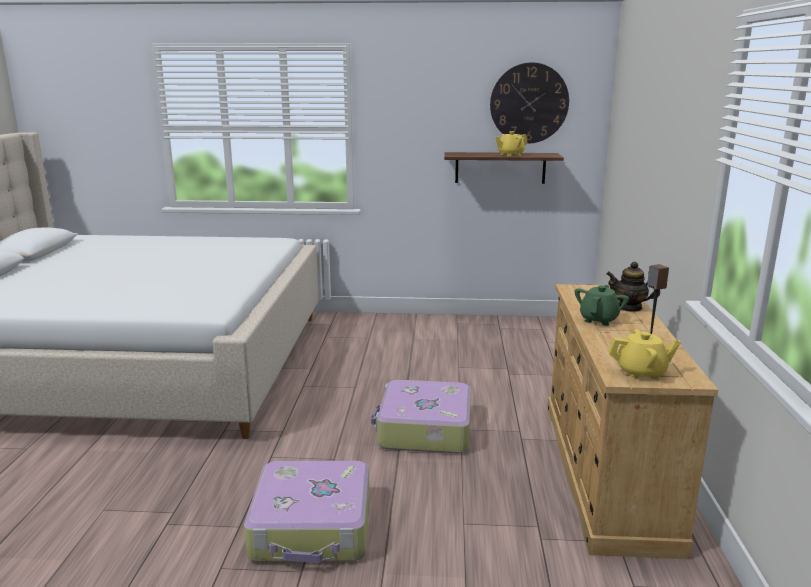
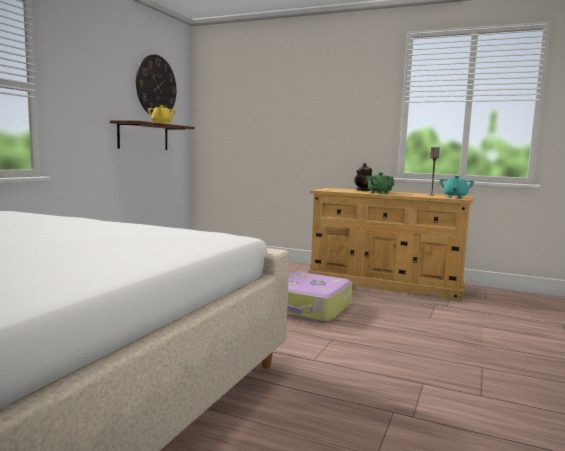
camera: 70 degrees left, 10 degrees down
suitcase [244,461,370,563] -> none
yellow teapot [608,329,681,380] -> turquoise teapot [440,176,474,198]

